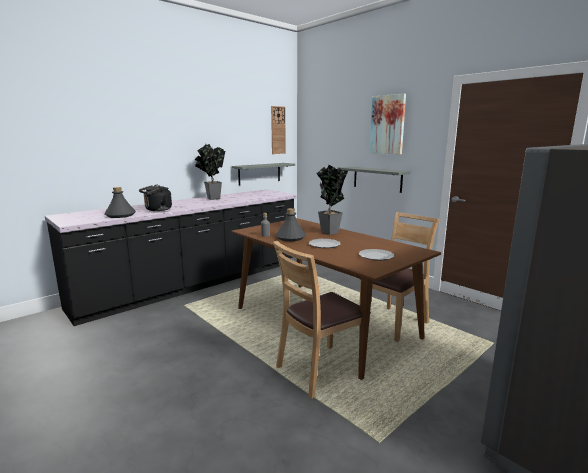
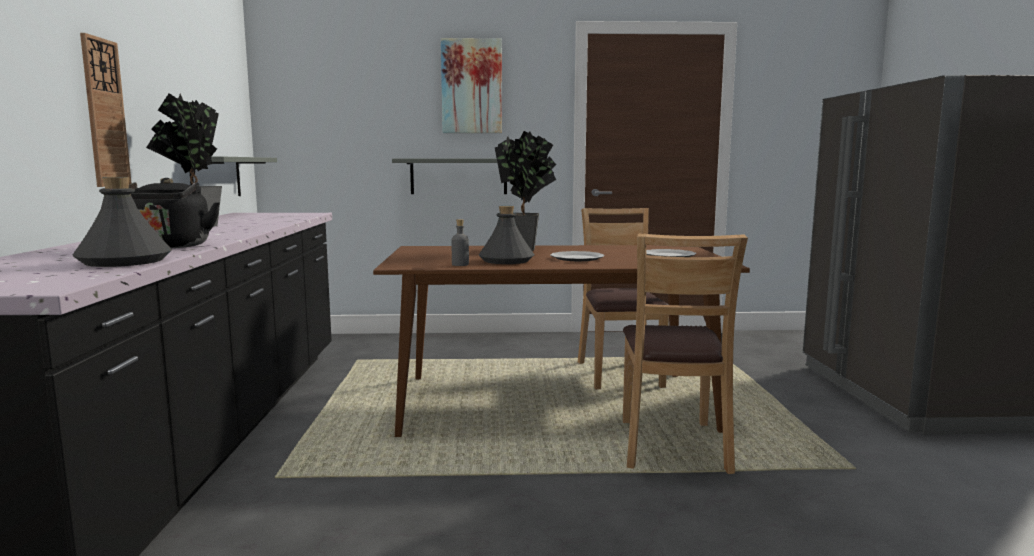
camera: 50 degrees left, 5 degrees down
wall clock [271,106,286,154] -> wall clock moved to [80,33,132,187]

